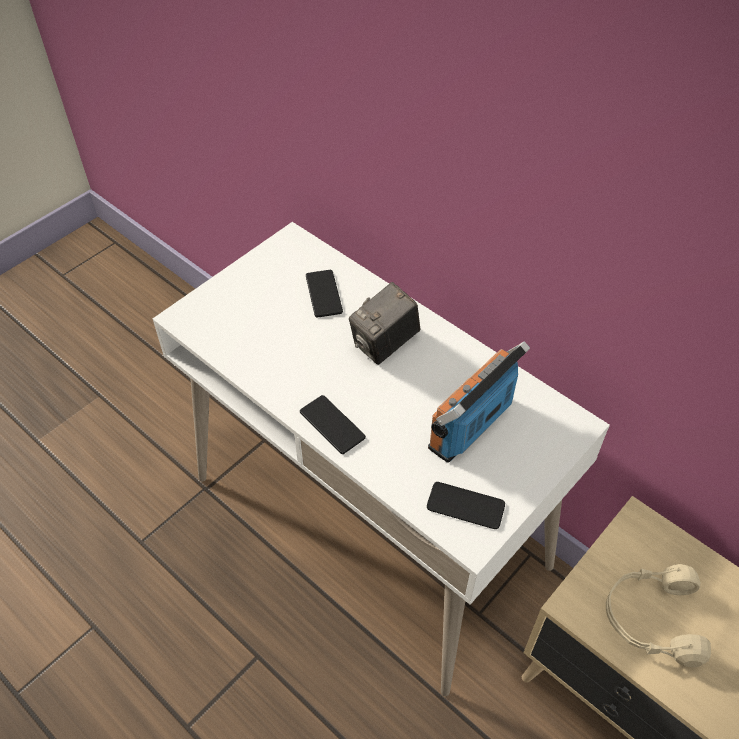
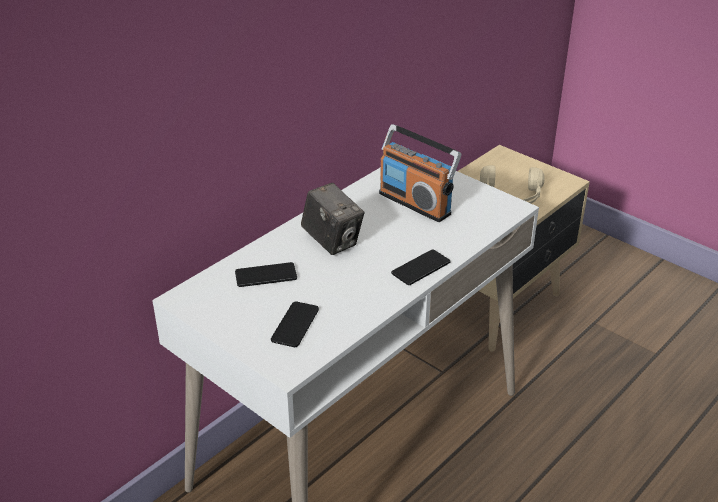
camera: 90 degrees left, 15 degrees down
phone [427,482,505,529] -> phone moved to [271,301,319,347]

